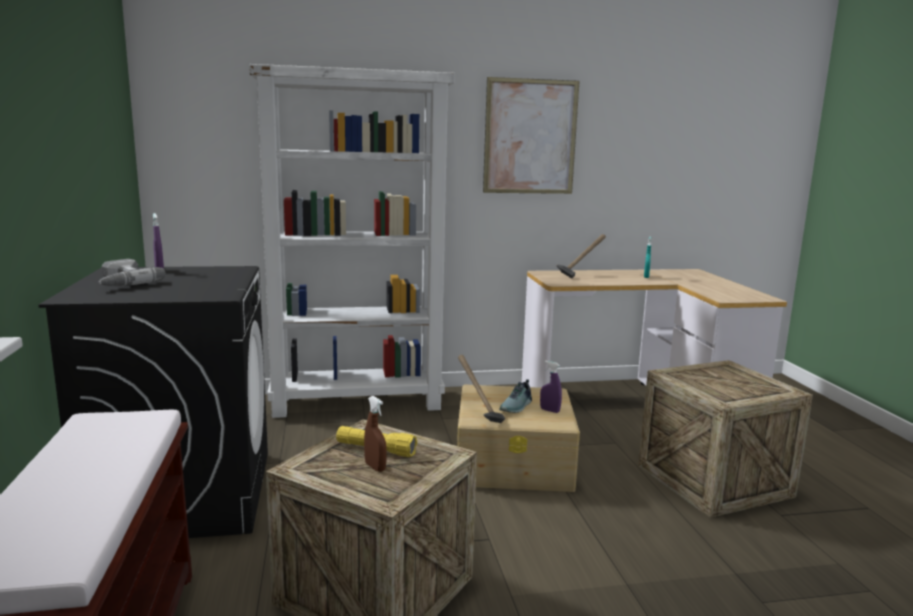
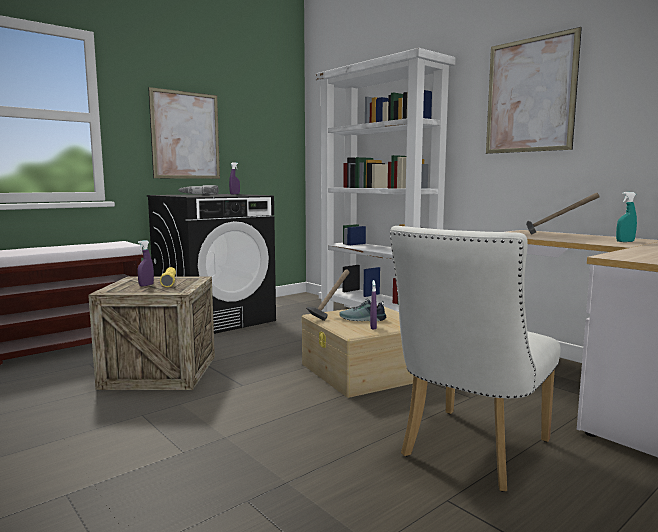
camera: 60 degrees right, 5 degrees down
brown spray bottle [364,396,387,472] -> purple spray bottle [138,240,154,287]
crate [638,360,813,518] -> white chair [390,226,561,492]
none -> picture [148,87,220,179]

